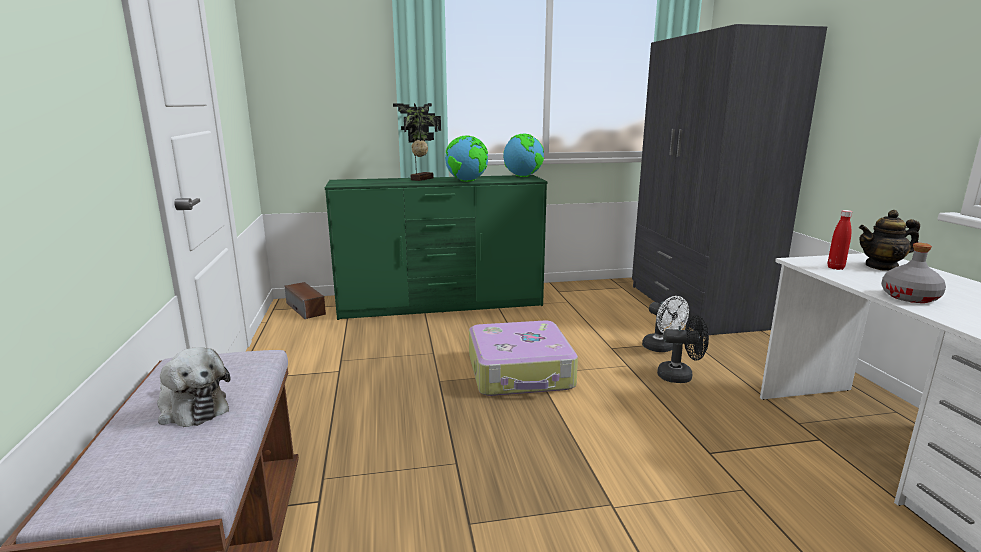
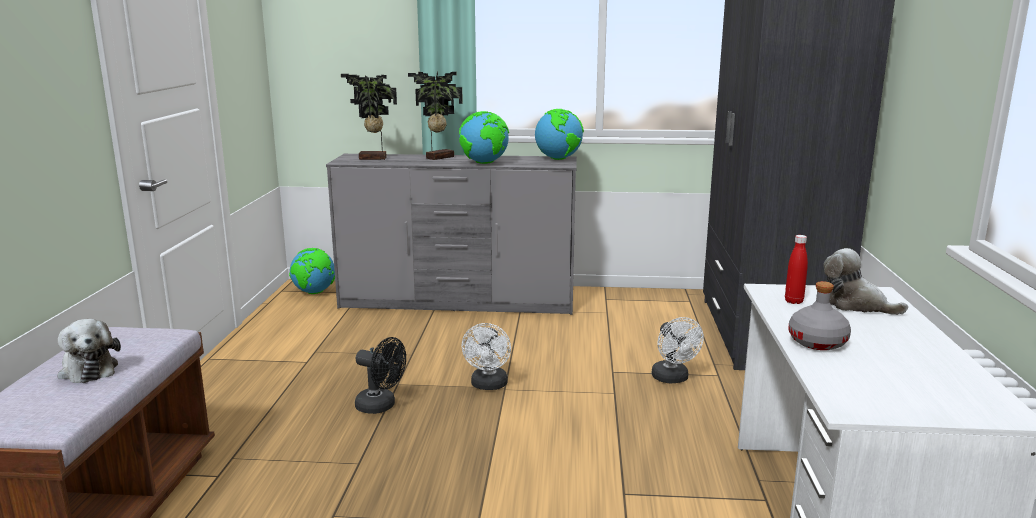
camera: 15 degrees right, 0 degrees up
speaker [284,282,326,319] -> globe [289,248,335,294]
green dresser [325,175,548,320] -> grey dresser [326,154,577,315]
suitcase [469,321,578,396] -> white fan [462,323,511,390]
black fan [657,315,709,383] -> black fan moved to [355,337,406,414]
teapot [859,210,920,271] -> plush toy [823,248,908,315]
none -> potted plant [341,74,397,160]

